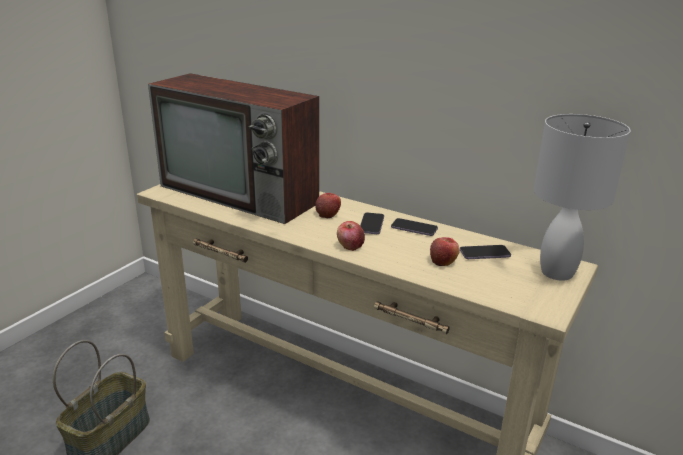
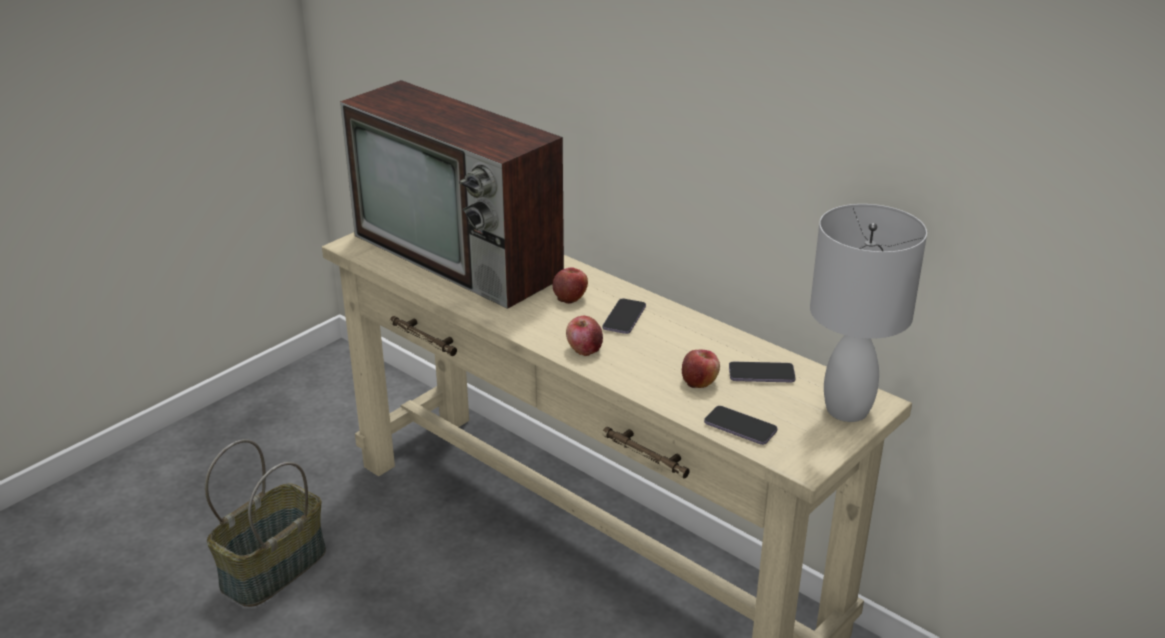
camera: 10 degrees right, 5 degrees up
phone [391,218,438,236] -> phone moved to [704,406,777,445]

